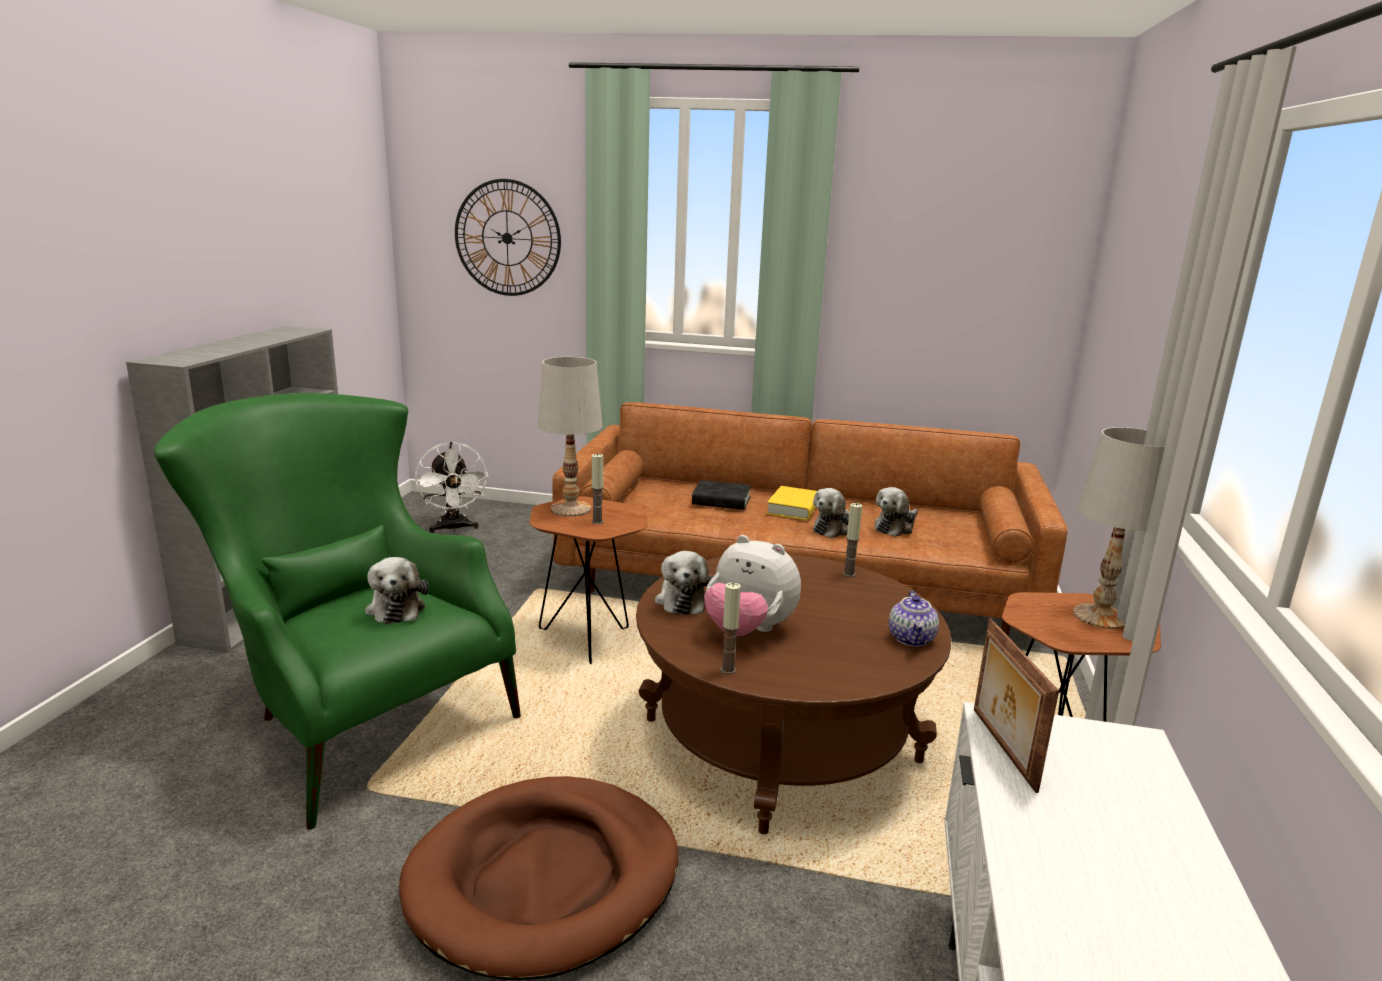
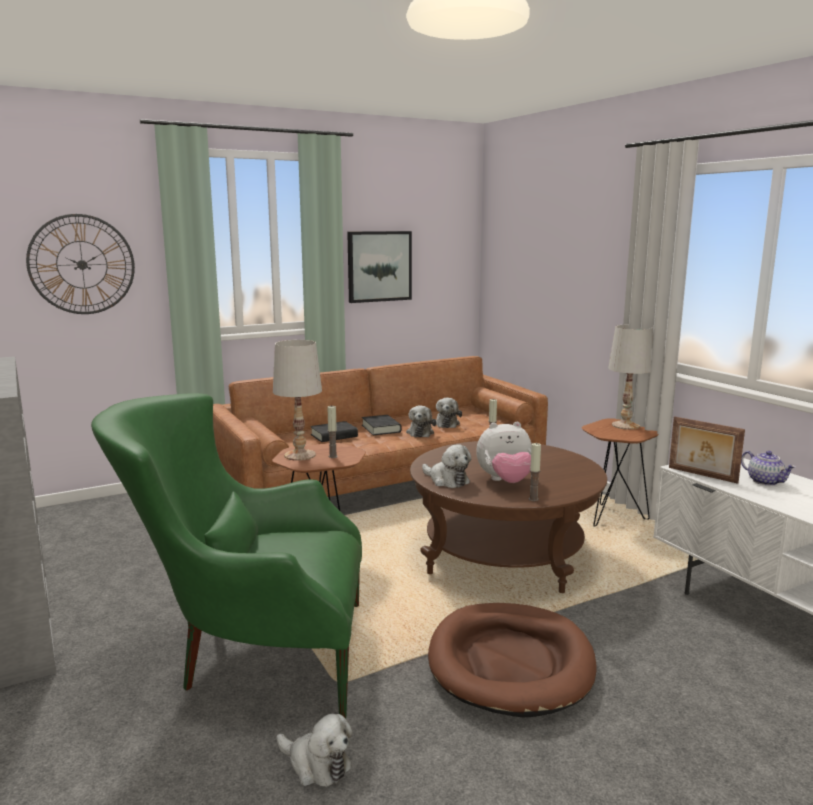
camera: 40 degrees left, 5 degrees down
plush toy [365,557,429,624] -> plush toy moved to [277,714,352,787]
white fan [415,442,488,533] -> none
yellow book [766,486,817,520] -> black book [362,415,402,435]
teapot [889,591,939,647] -> teapot moved to [741,451,796,486]
none -> picture [347,231,412,303]

